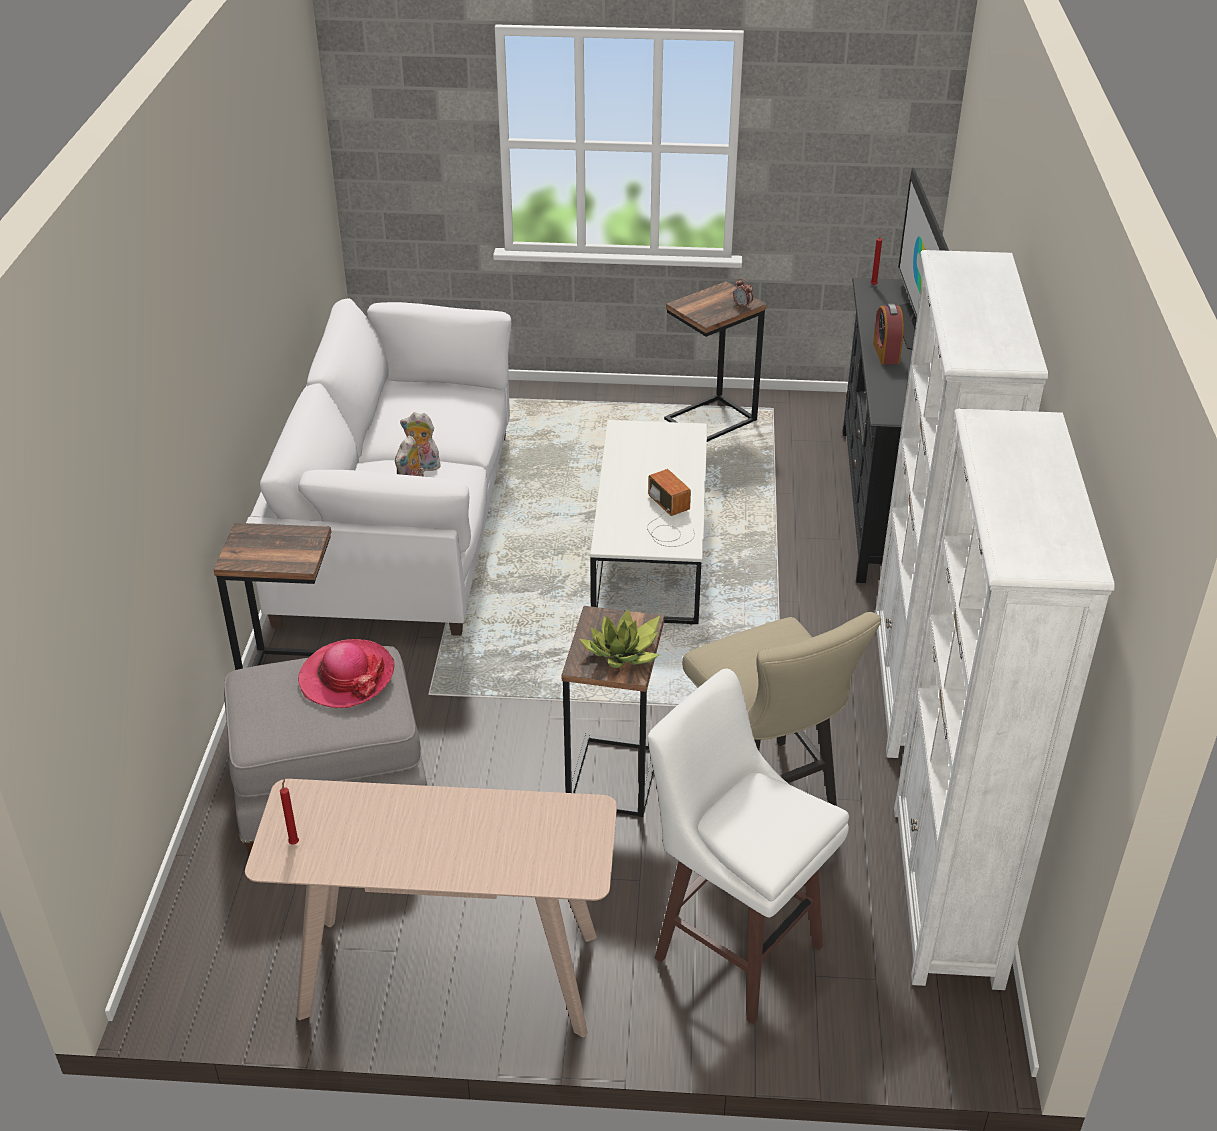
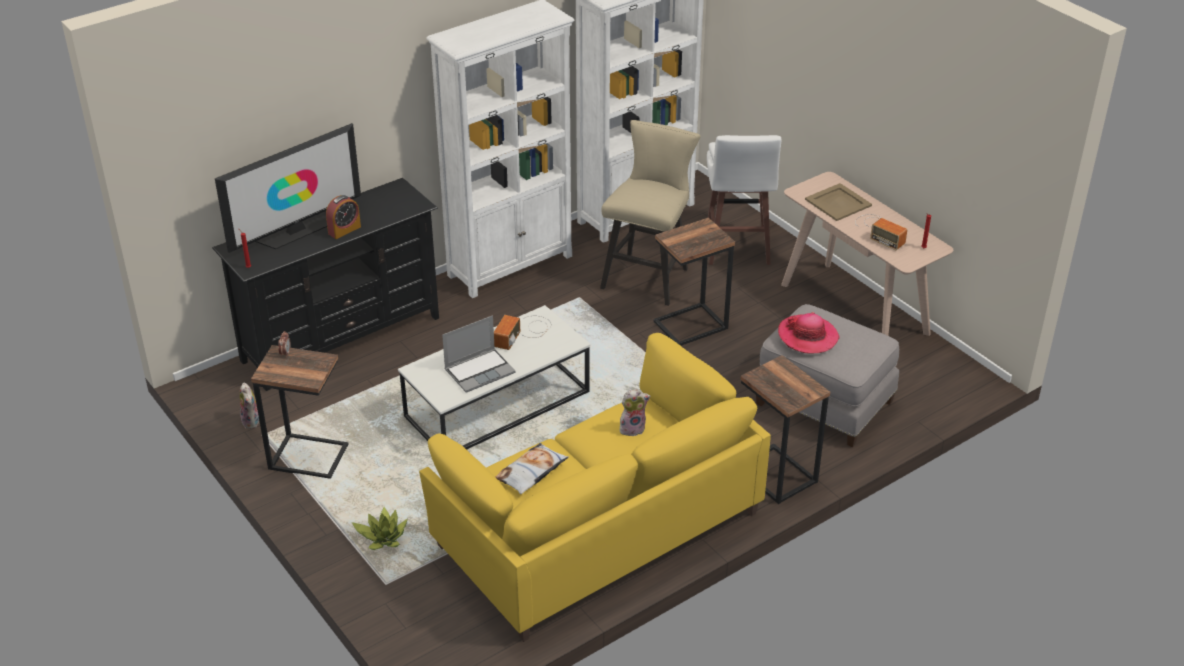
camera: 130 degrees left, 0 degrees up
white sofa [246,298,511,636] -> yellow sofa [419,333,771,642]
plush toy [400,412,441,471] -> plush toy moved to [240,383,259,429]
potted plant [579,609,660,668] -> potted plant moved to [351,507,408,550]
none -> laptop [442,316,516,393]
none -> pillow [495,443,569,494]
none -> beige tray [805,183,872,221]
none -> radio [855,214,907,250]

